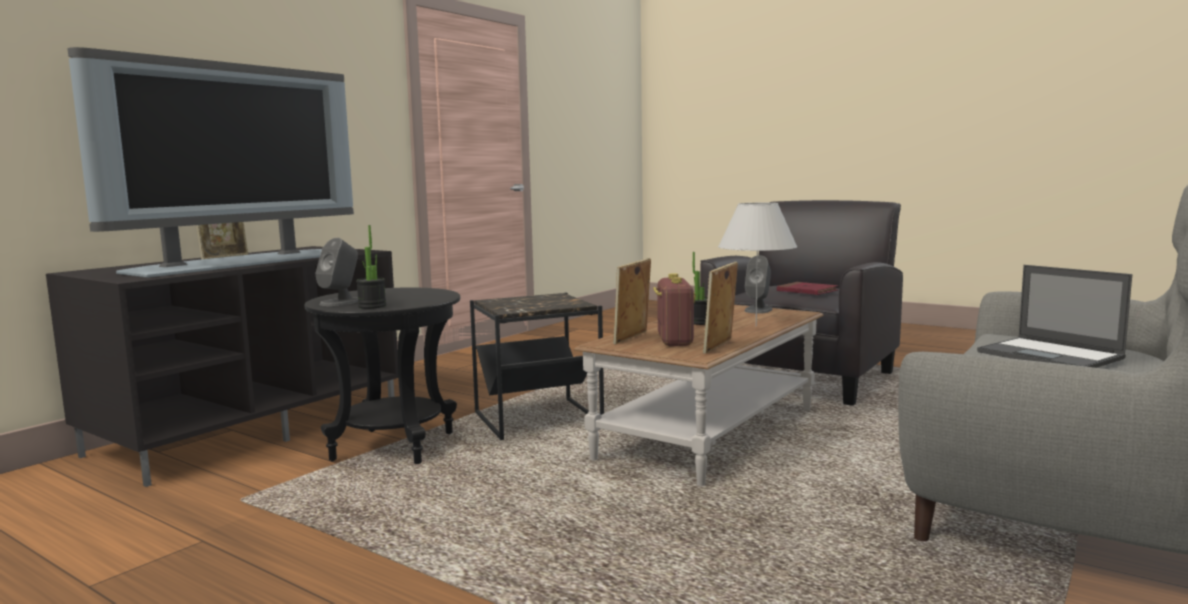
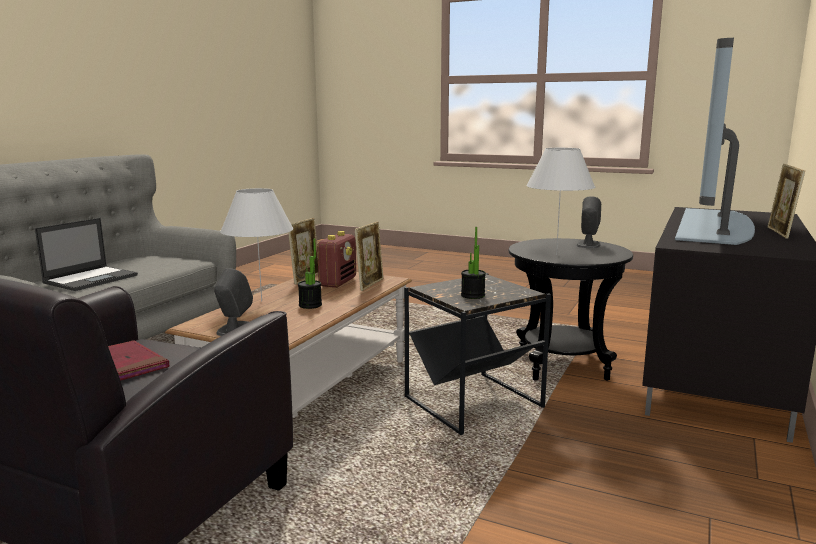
camera: 170 degrees right, 5 degrees up
potted plant [356,225,386,309] -> potted plant moved to [461,227,486,299]
radio [653,273,696,346] -> radio turned 150 degrees counterclockwise [316,231,356,288]
laptop [977,265,1132,368] -> laptop turned 75 degrees clockwise [35,218,138,291]
none -> white table lamp [526,148,595,255]

